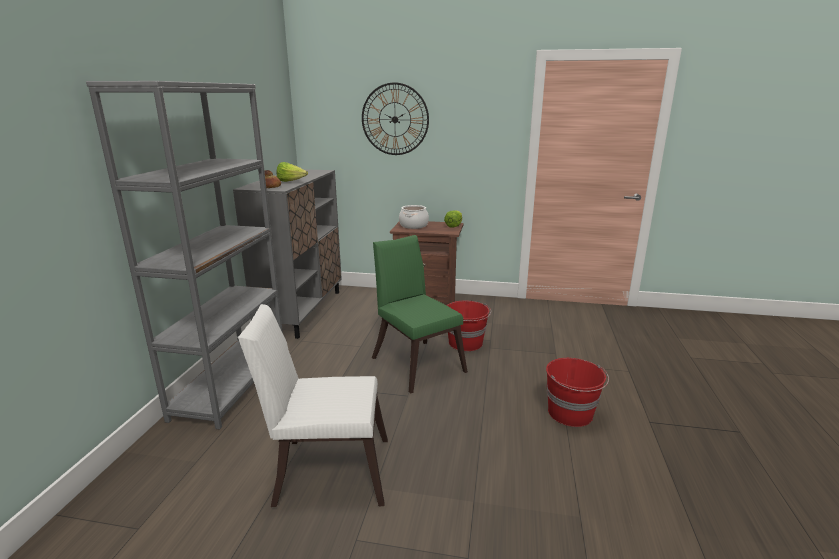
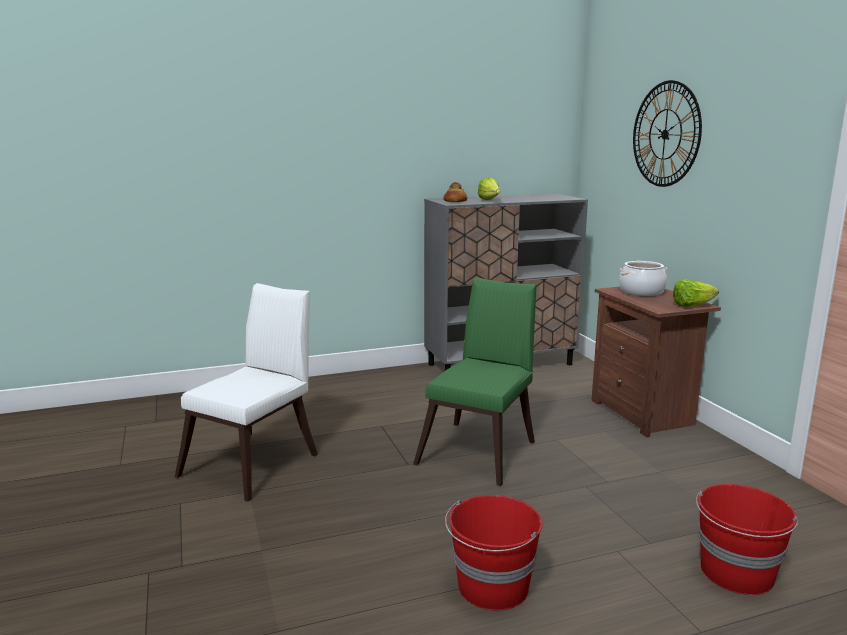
camera: 60 degrees right, 5 degrees down
grey bookcase [86,81,283,430] -> none
white chair [238,304,388,507] -> white chair turned 60 degrees clockwise [175,283,318,502]
red bucket [447,300,491,351] -> red bucket moved to [696,484,799,595]

